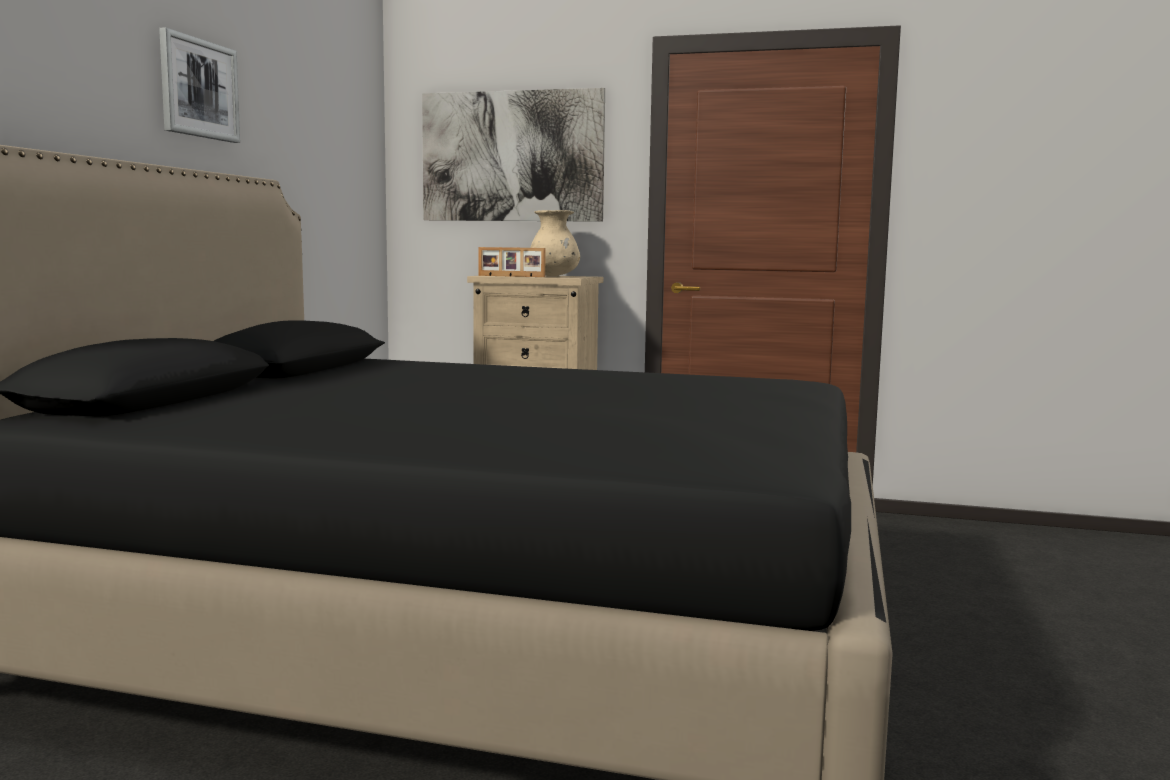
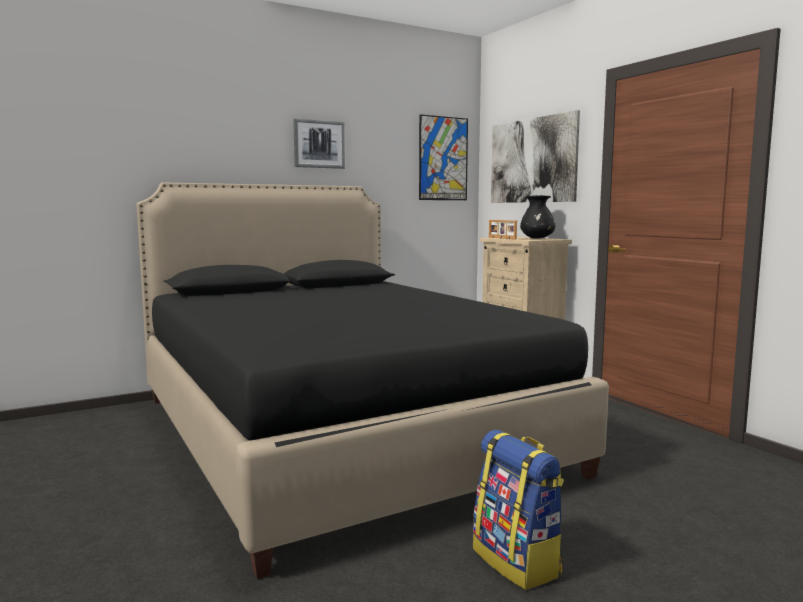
camera: 45 degrees right, 0 degrees up
beige vase [531,210,580,276] -> black vase [520,195,555,239]
none -> picture [419,114,468,200]
none -> backpack [473,430,564,590]

